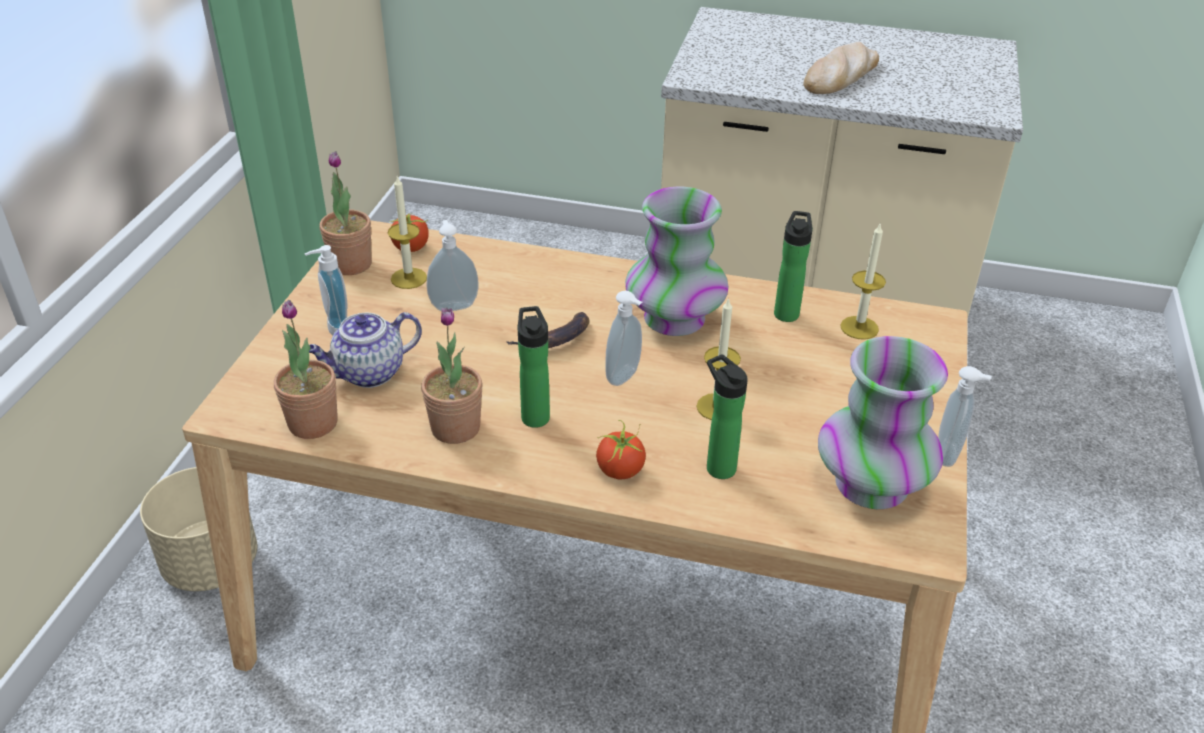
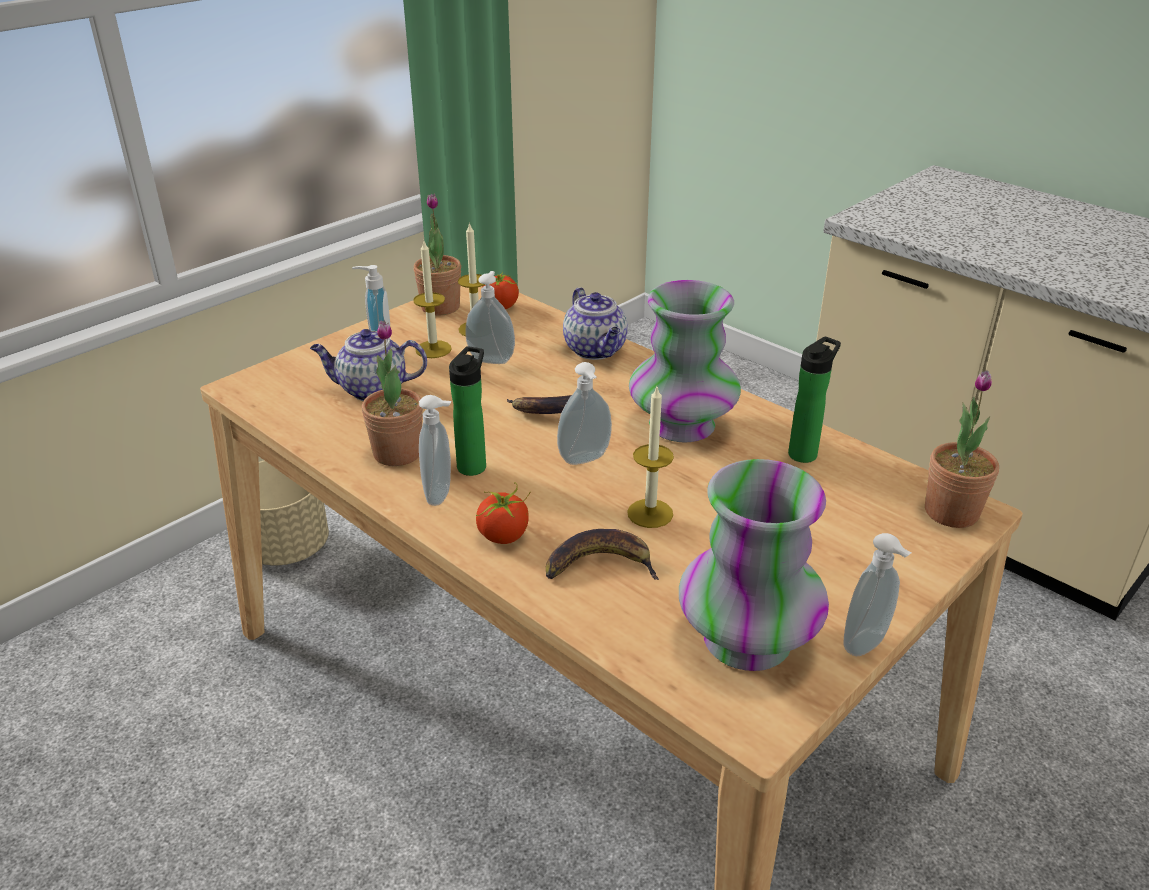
camera: 30 degrees right, 5 degrees down
potted plant [274,300,338,439] -> potted plant moved to [925,370,999,528]
bottle [707,354,748,479] -> banana [546,529,659,580]
bread [803,42,879,94] -> none
candle [840,222,886,340] -> candle moved to [413,241,452,358]
none -> soap dispenser [419,395,451,506]
none -> teapot [563,287,628,360]

